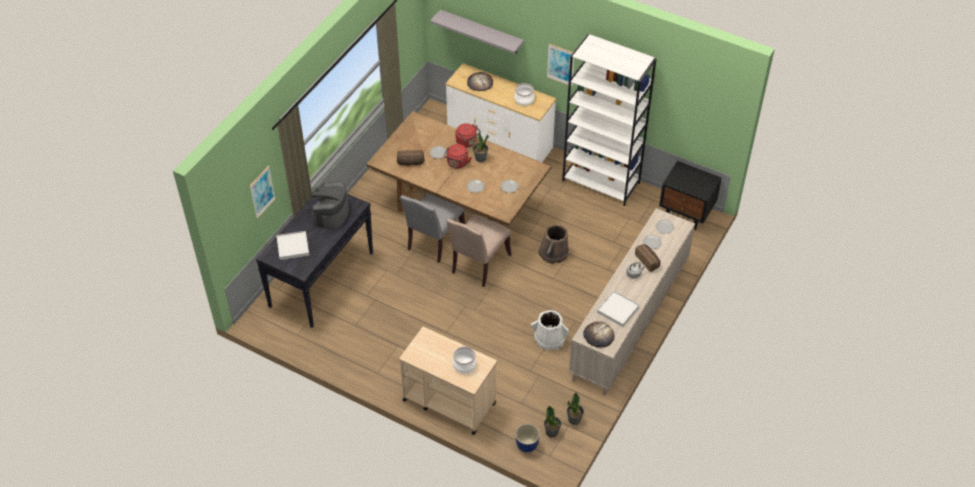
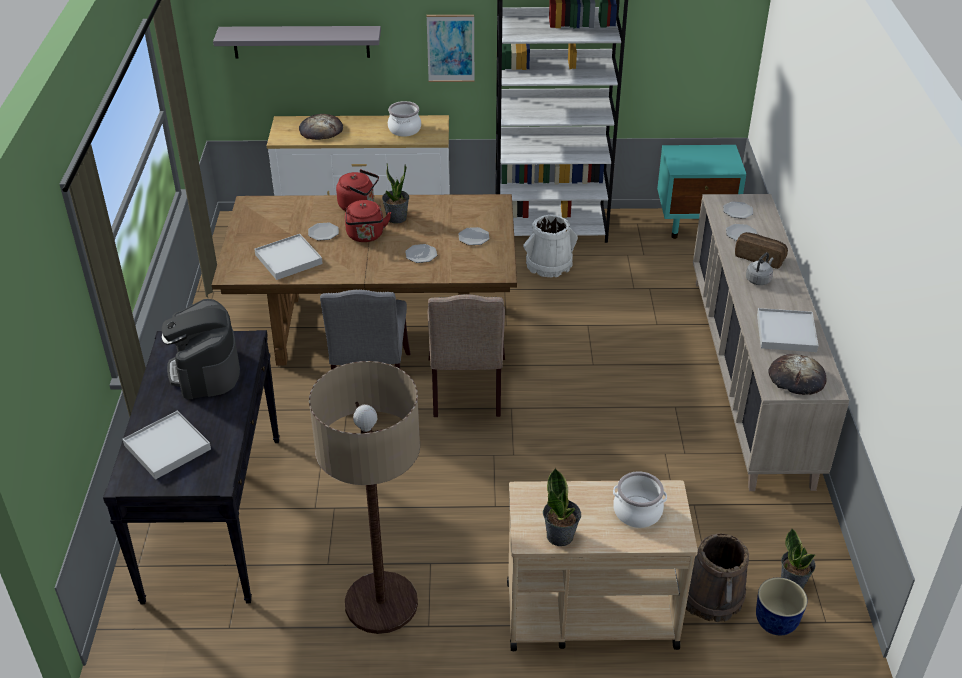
camera: 30 degrees left, 10 degrees down
picture [250,166,276,219] -> none
bread [397,150,424,166] -> white tray [254,234,323,280]
white bucket [531,310,569,351] -> white bucket moved to [523,215,578,278]
brown bucket [538,225,569,264] -> brown bucket moved to [686,534,749,622]
potted plant [567,392,584,425] -> potted plant moved to [543,468,581,546]
black nightstand [659,161,722,230] -> turquoise nightstand [657,145,746,239]
none -> floor lamp [309,361,420,634]

